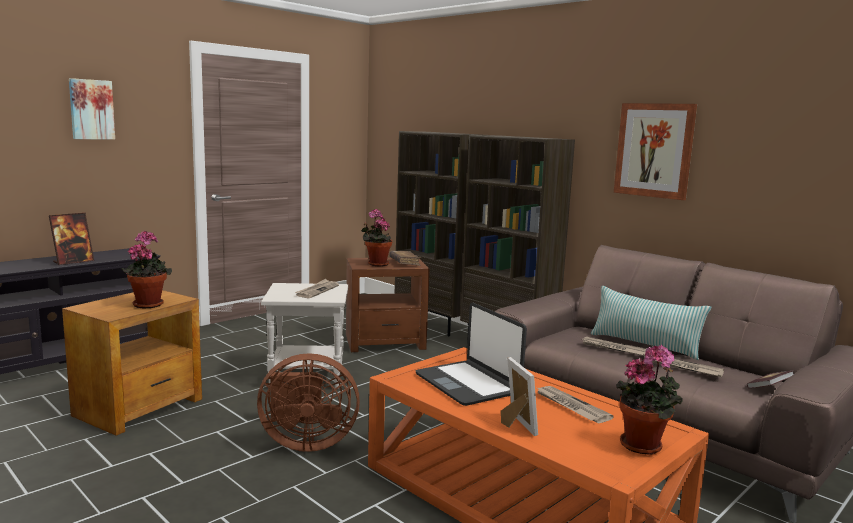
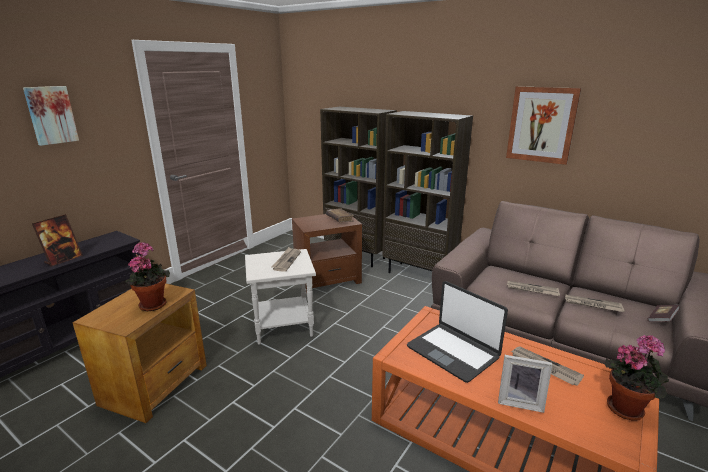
camera: 10 degrees left, 10 degrees up
brown fan [257,353,360,452] -> none
potted plant [361,209,392,266] -> none
picture frame [501,357,538,436] -> picture frame turned 135 degrees clockwise [498,355,552,413]
pillow [591,286,711,360] -> none

